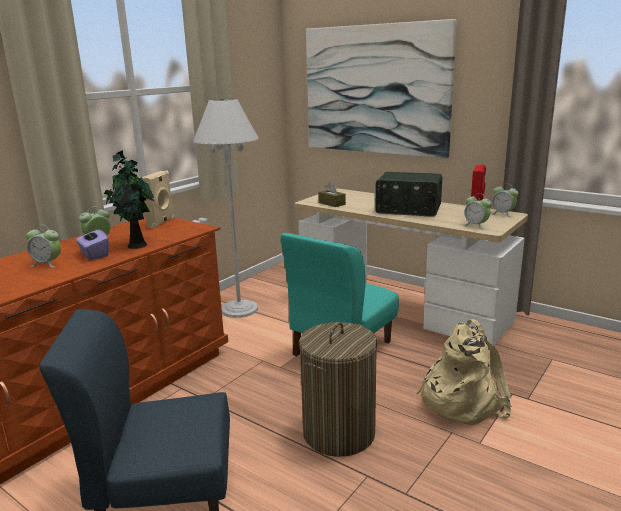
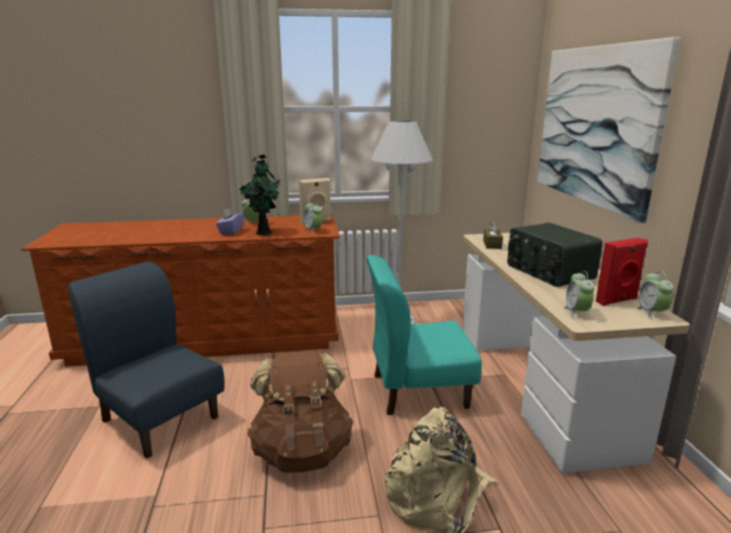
camera: 45 degrees right, 0 degrees up
alarm clock [26,224,61,268] -> alarm clock moved to [304,200,322,234]
laundry basket [299,322,377,457] -> brown backpack [247,351,354,473]

